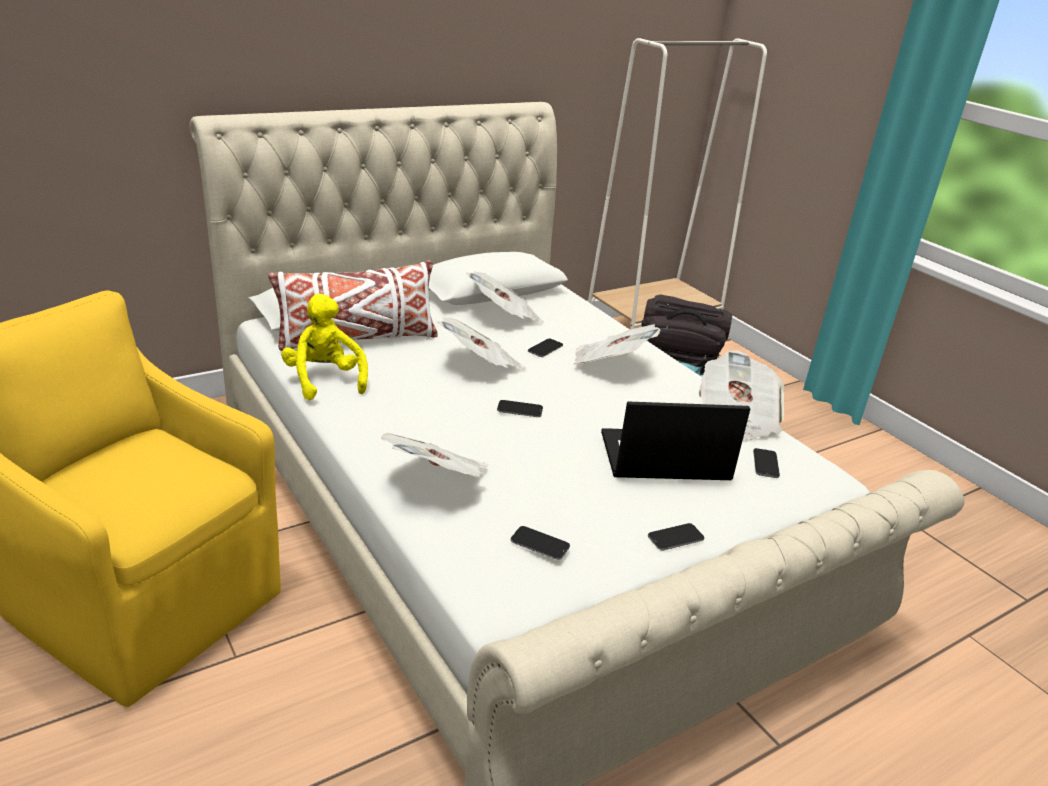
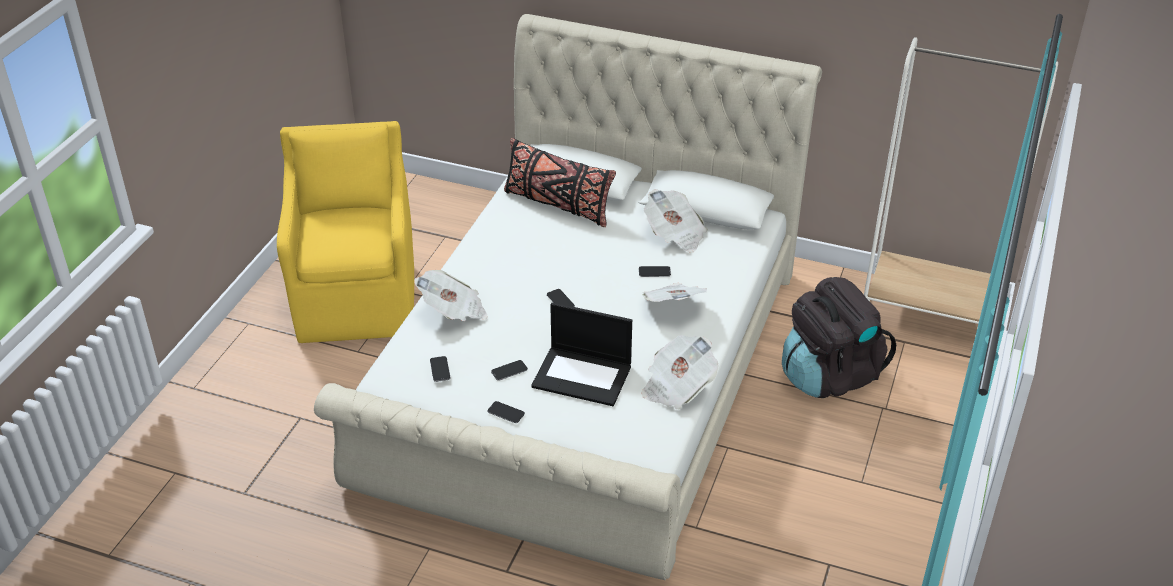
camera: 55 degrees right, 10 degrees up
white pillow [268,261,438,351] -> black pillow [504,138,616,227]
yellow plush toy [281,294,368,400] -> none
newspaper [438,318,526,368] -> none
laptop [601,402,750,480] -> laptop turned 150 degrees clockwise [531,302,632,406]
phone [753,448,780,478] -> phone moved to [491,360,528,381]

